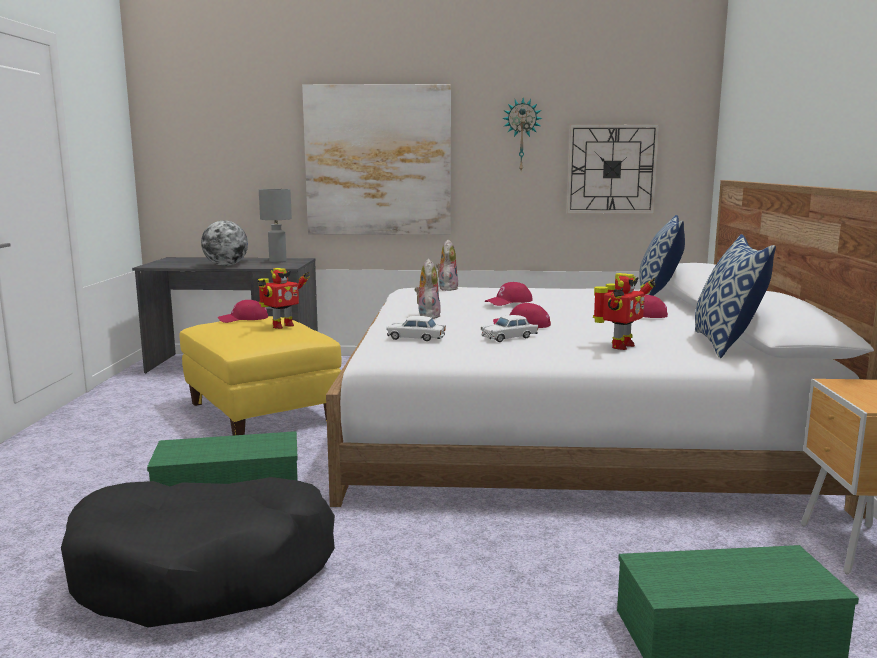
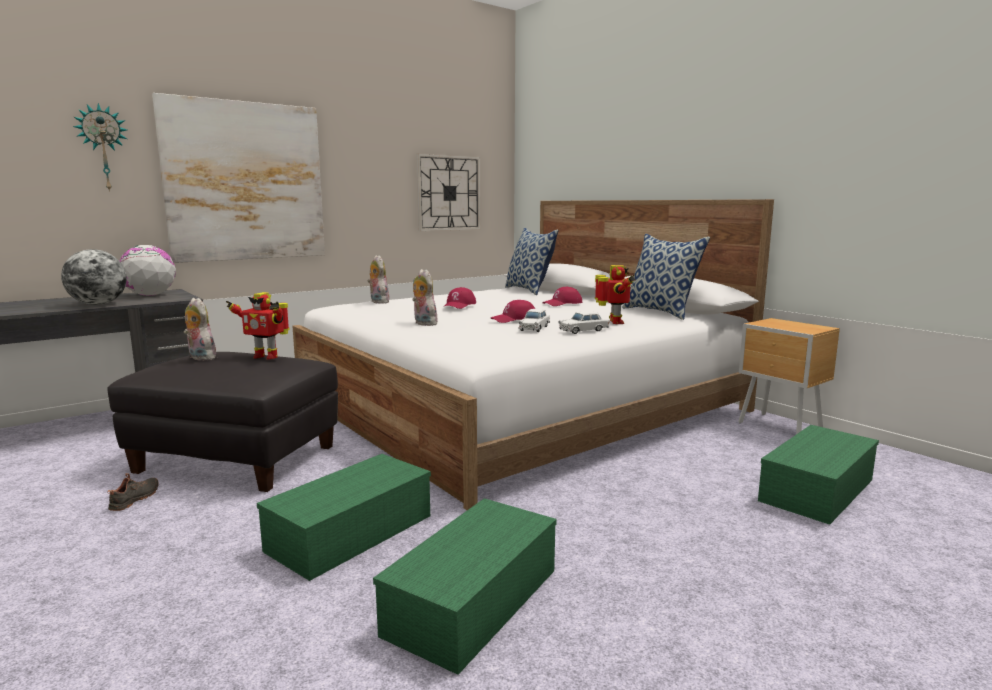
camera: 40 degrees left, 0 degrees up
black dog bed [61,477,335,628] -> green storage box [373,498,557,675]
yellow ottoman [180,316,341,436] -> black ottoman [107,352,338,492]
red cap [218,300,268,323] -> plush toy [184,298,216,361]
toy robot [258,268,310,329] -> toy robot turned 105 degrees clockwise [226,292,290,360]
grey table lamp [259,189,292,263] -> globe [120,245,176,296]
white toy car [386,316,446,341] -> white toy car moved to [558,311,609,334]
wall clock [502,98,543,170] -> wall clock moved to [73,103,127,192]
none -> black shoe [107,473,158,511]

